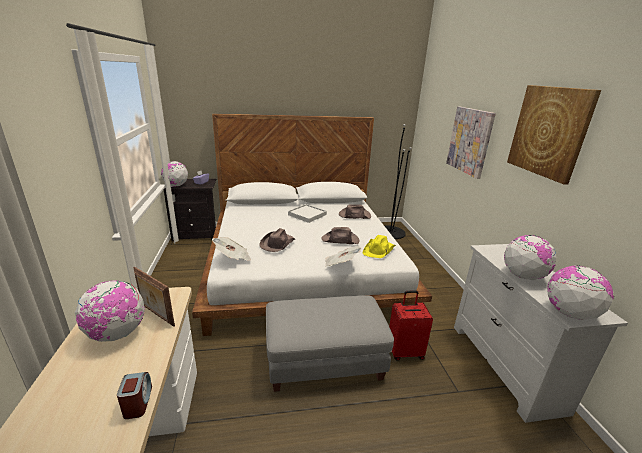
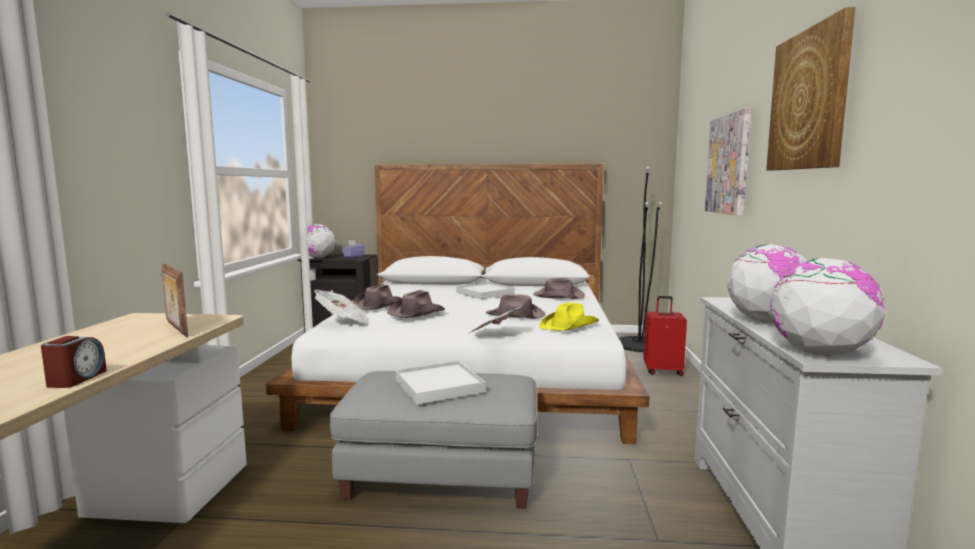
camera: 15 degrees right, 15 degrees down
globe [75,280,145,342] -> none
red suitcase [389,291,433,361] -> red suitcase moved to [643,296,687,376]
none -> brown hat [352,284,402,310]
none -> white tray [396,361,485,404]

